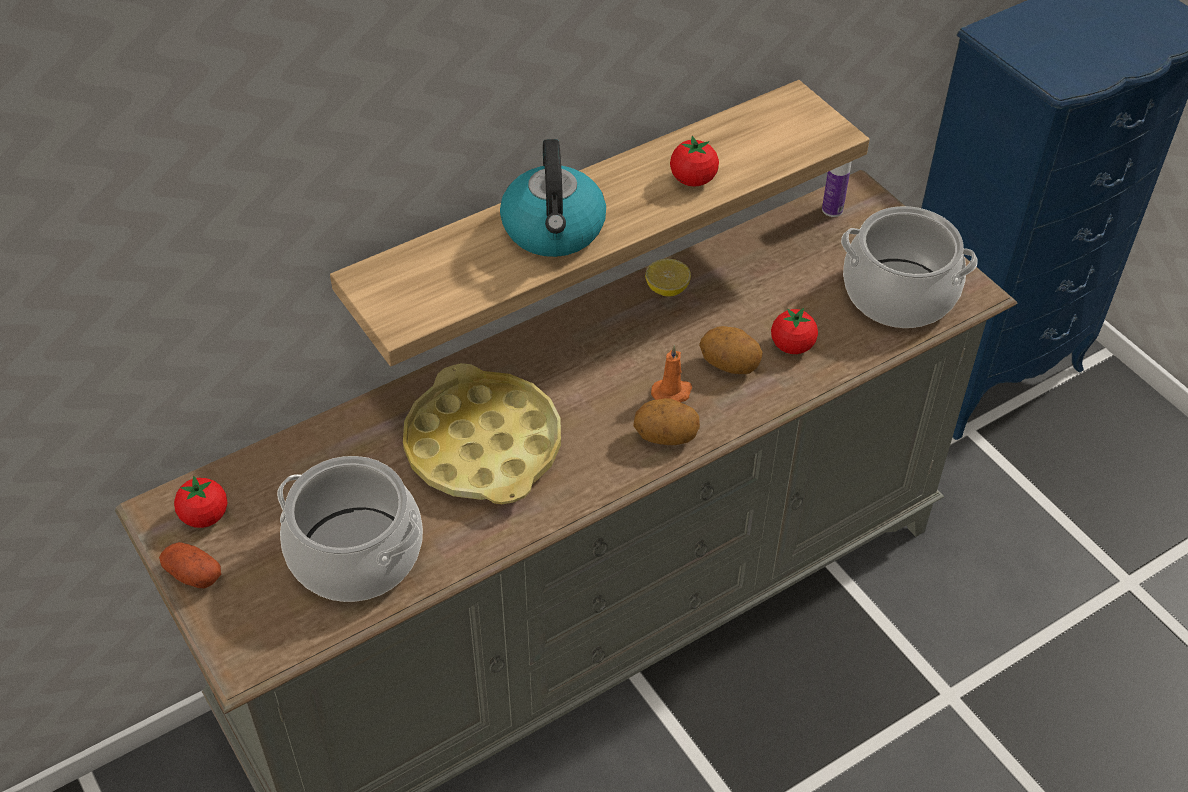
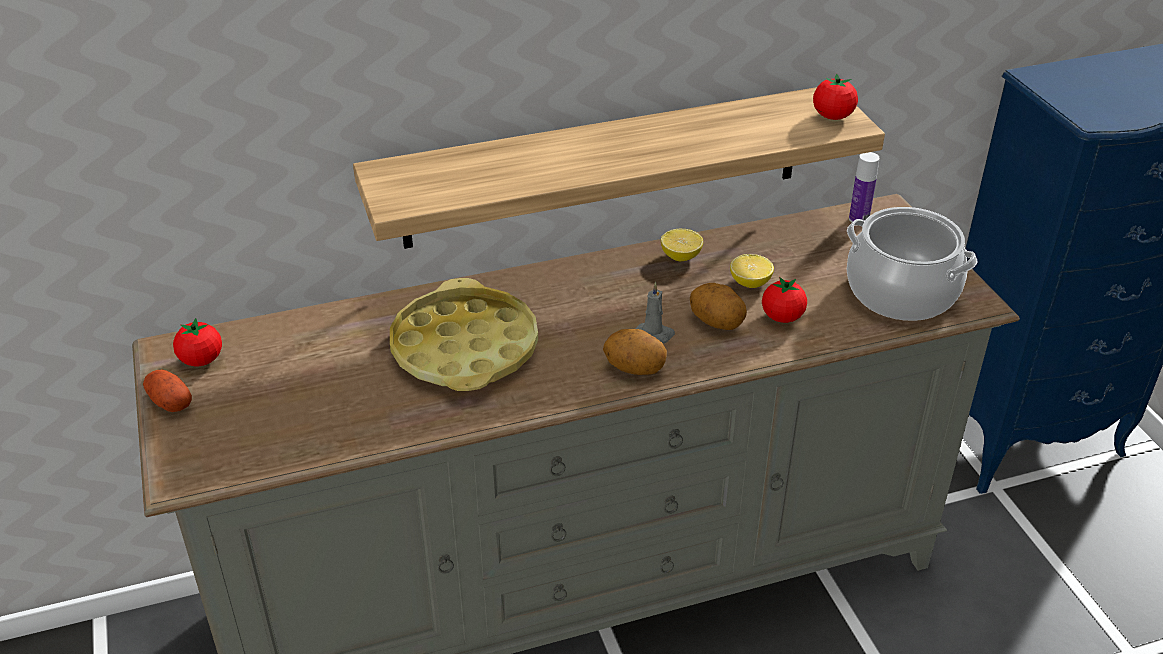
camera: 15 degrees right, 10 degrees down
cooking pot [277,456,423,602] -> none
kettle [500,139,606,257] -> none
orange candle [651,345,692,403] -> grey candle [636,282,675,343]
tomato [670,136,719,187] -> tomato moved to [813,74,858,120]
none -> lemon [730,254,774,288]

